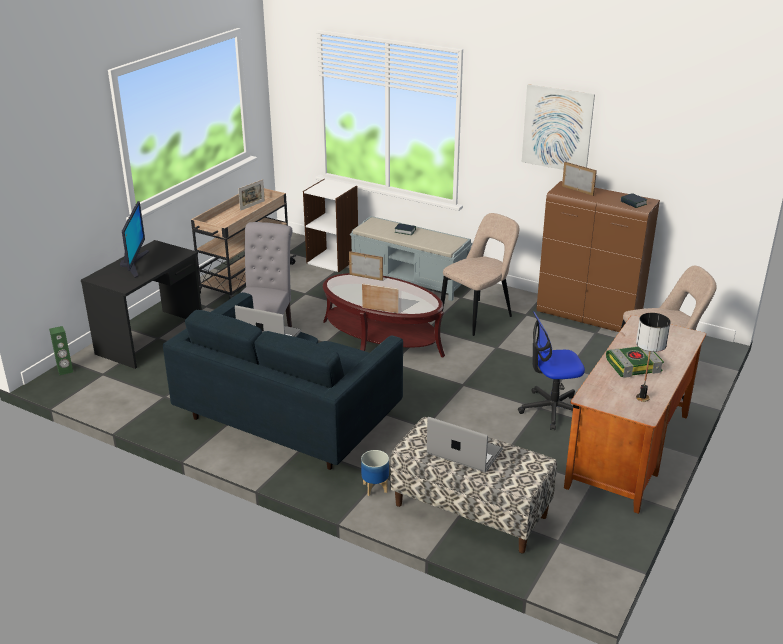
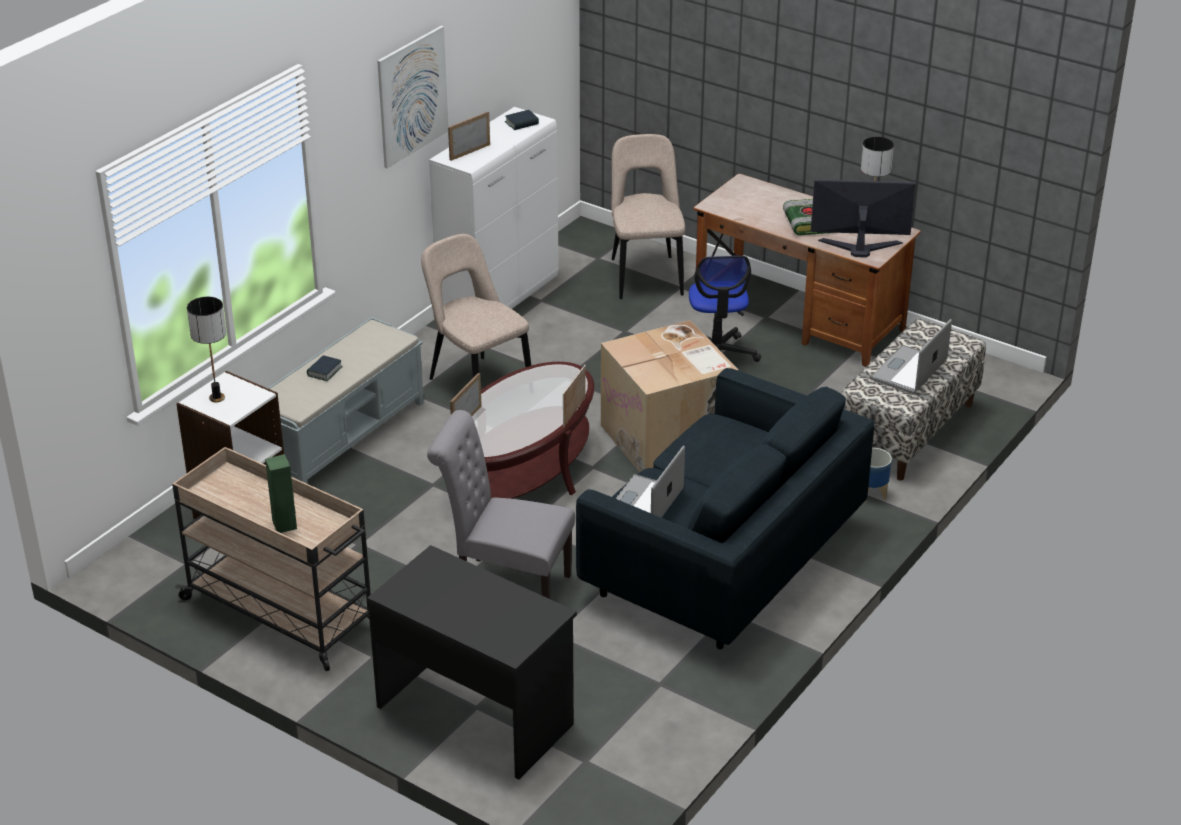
camera: 85 degrees left, 5 degrees up
green speaker [49,326,73,375] -> green speaker moved to [265,454,297,533]
monitor [120,201,149,278] -> monitor moved to [811,179,916,257]
picture frame [238,179,265,211] -> none
brown cabinet [537,181,660,332] -> white cabinet [429,107,559,309]
none -> table lamp [187,297,226,402]
none -> cardboard box [601,320,738,472]

